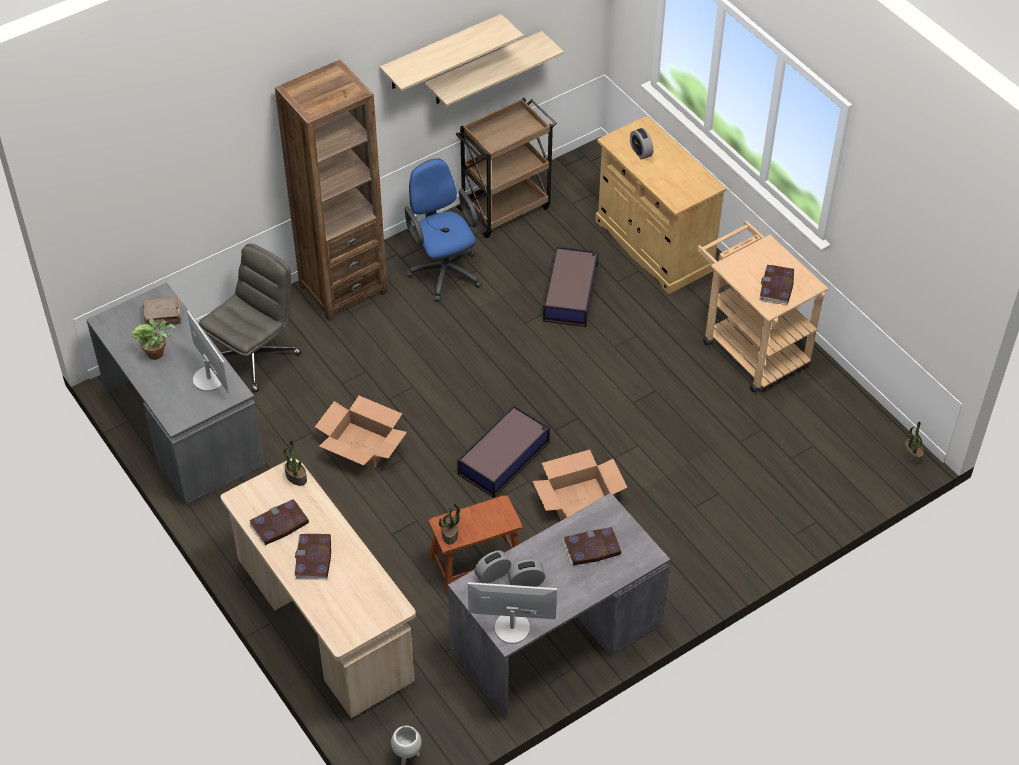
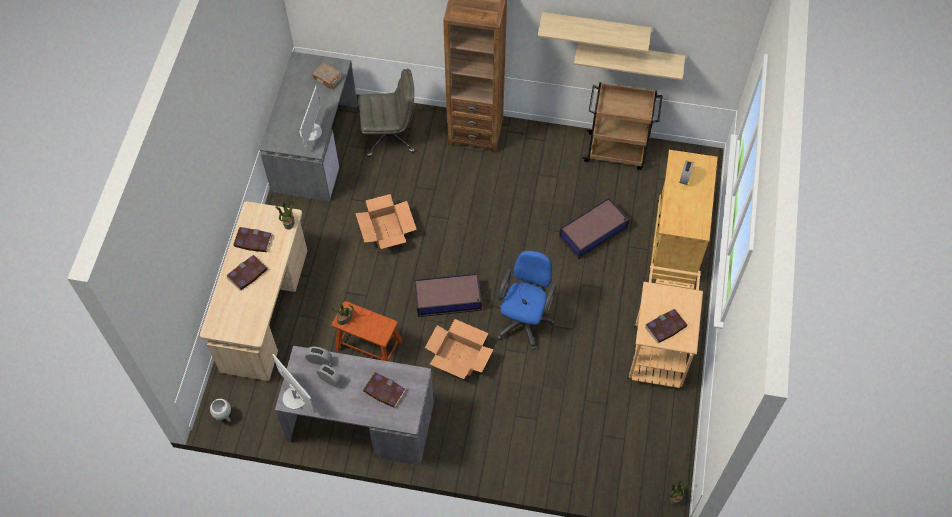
camera: 45 degrees right, 10 degrees up
potted plant [131,318,176,360] -> none
blue office chair [405,158,482,302] -> blue office chair moved to [497,250,556,350]

